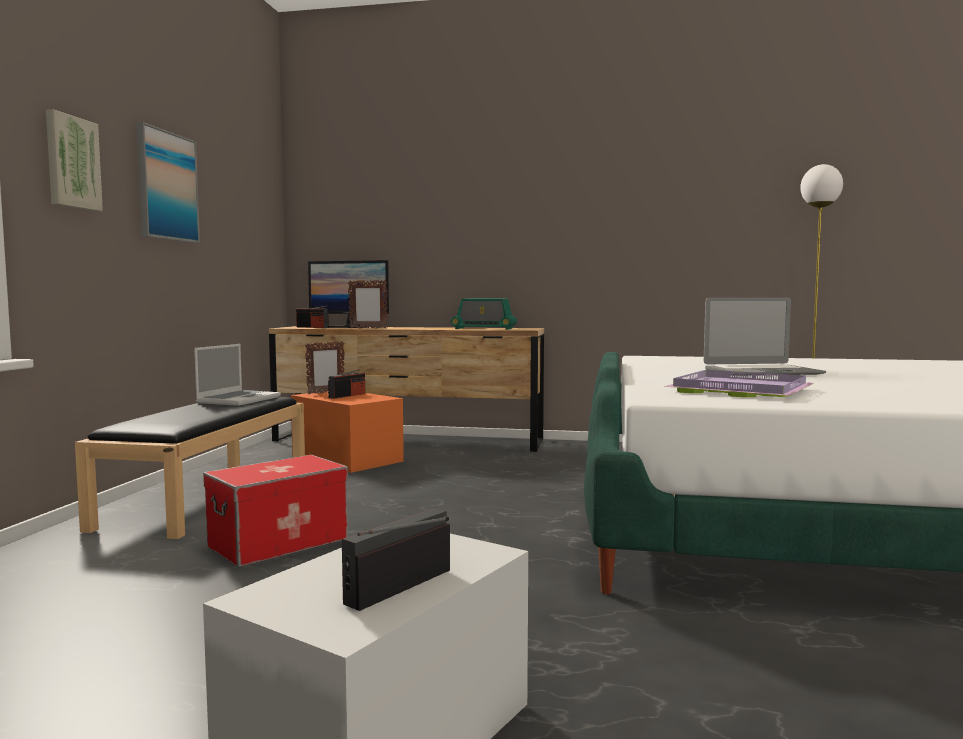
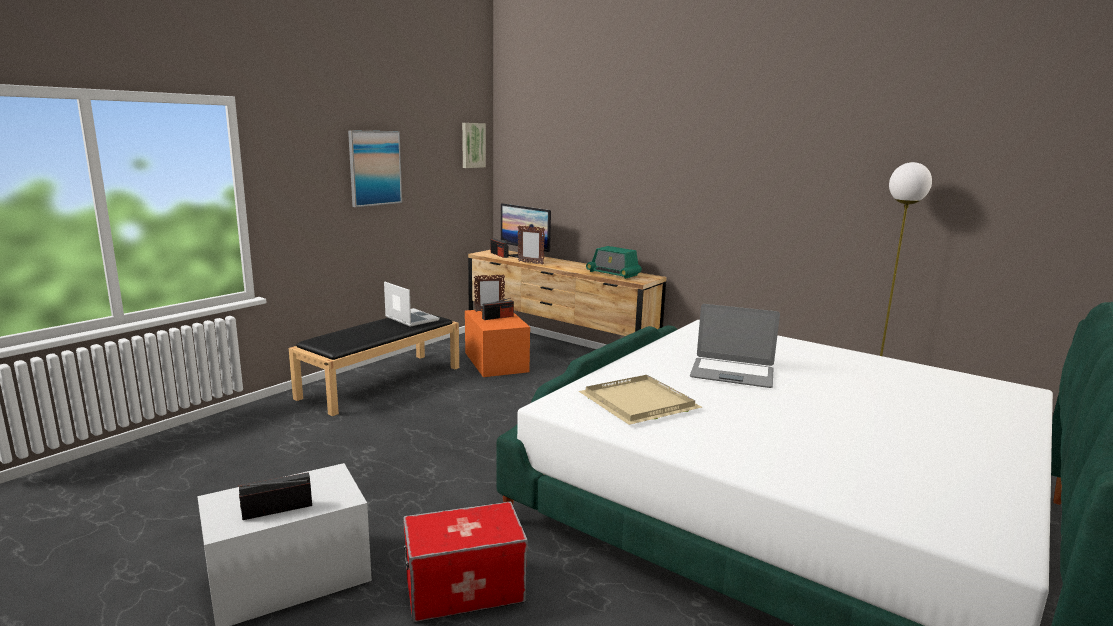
camera: 25 degrees right, 10 degrees up
picture [46,109,103,211] -> picture moved to [462,123,486,168]
laptop [194,344,281,406] -> laptop turned 90 degrees counterclockwise [384,281,439,327]
storage box [203,455,348,567] -> storage box moved to [403,502,528,622]
purple tray [664,370,814,397] -> beige tray [579,375,702,425]

